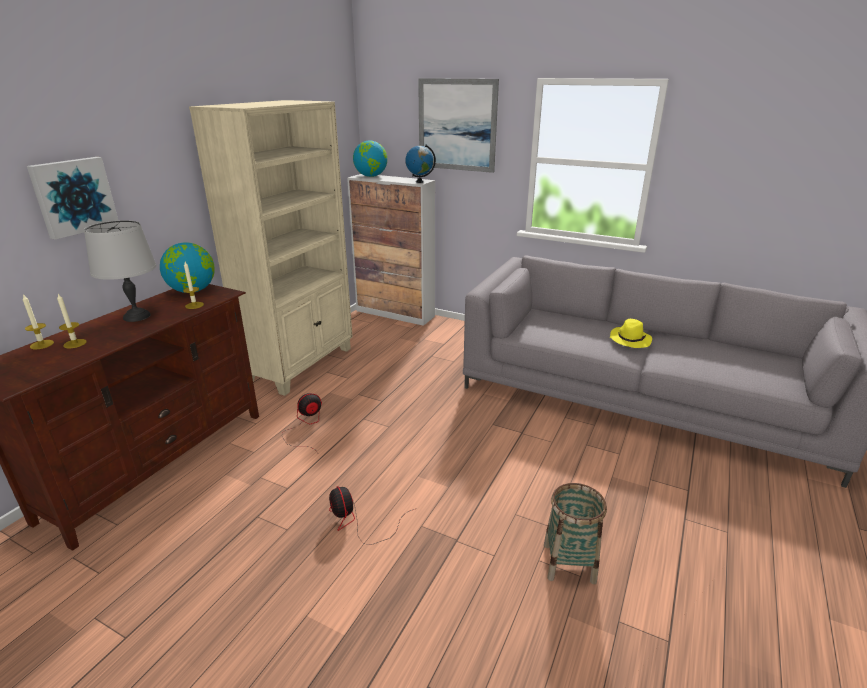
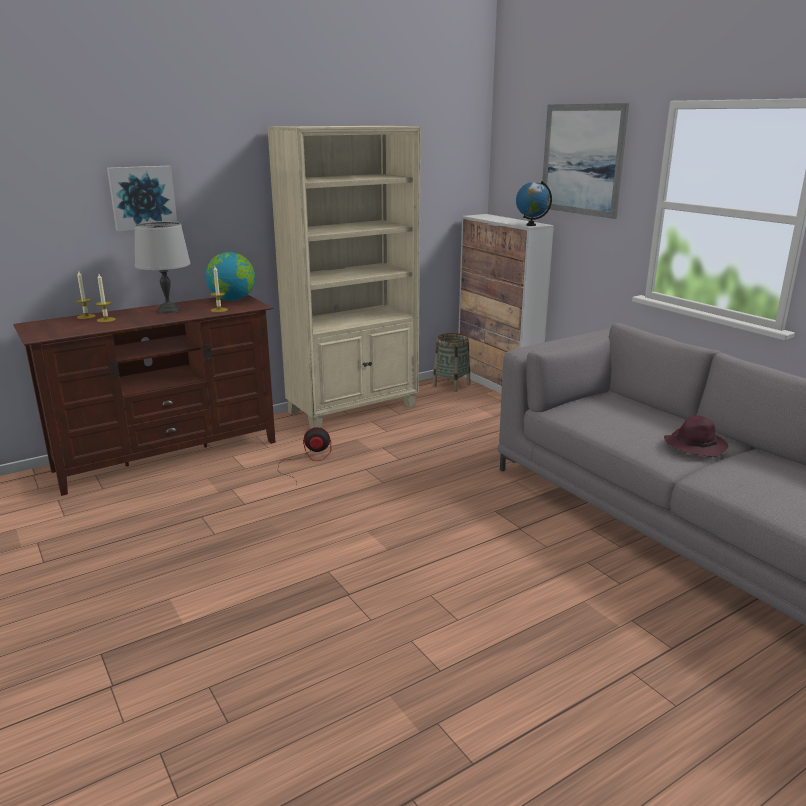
camera: 30 degrees right, 5 degrees down
fan [329,486,414,545] -> none
globe [353,141,387,177] -> none
basket [544,483,607,584] -> basket moved to [433,333,470,392]
yellow hat [610,319,652,348] -> purple hat [664,415,728,457]

